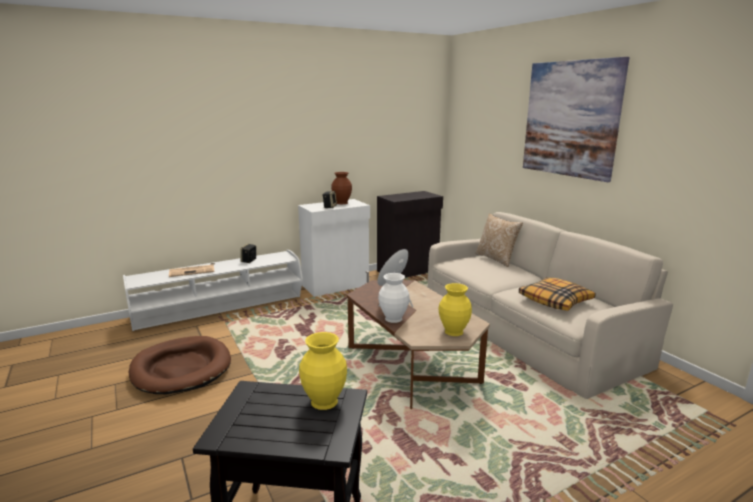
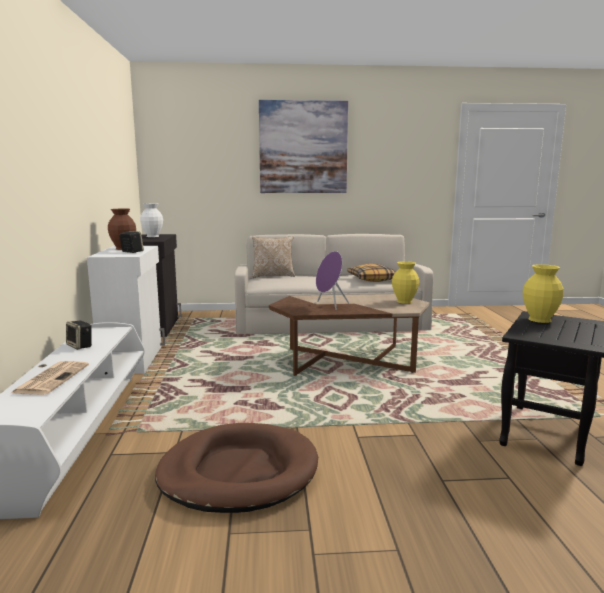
camera: 65 degrees left, 5 degrees down
white vase [378,273,410,323] -> white vase moved to [140,203,163,237]

